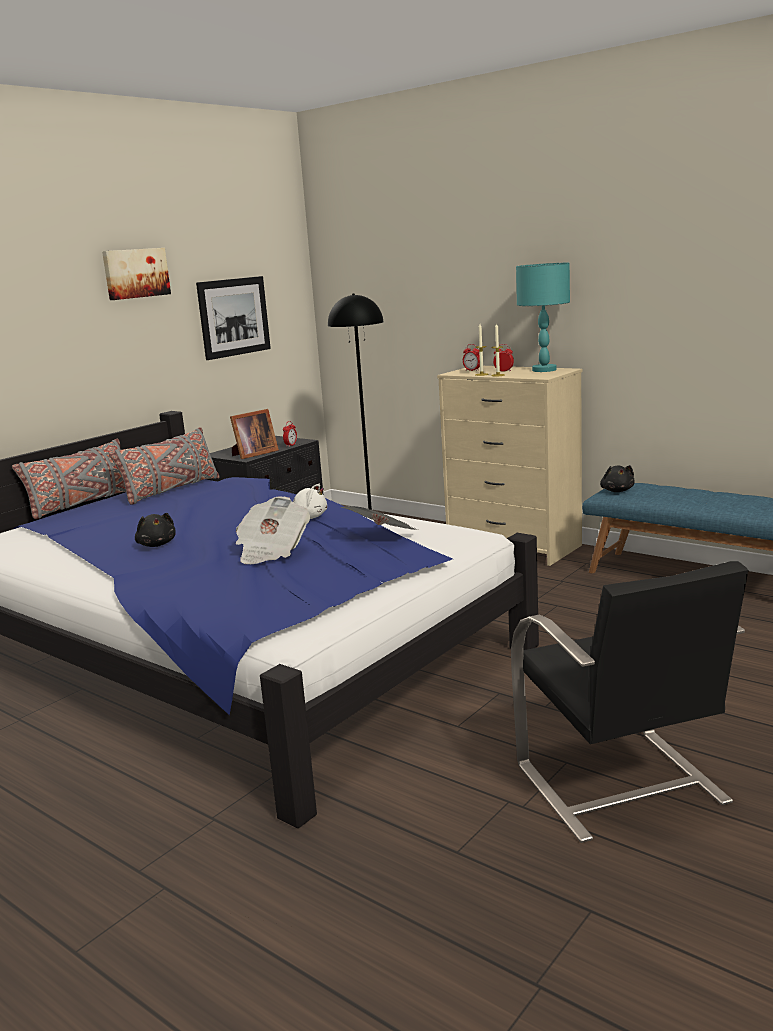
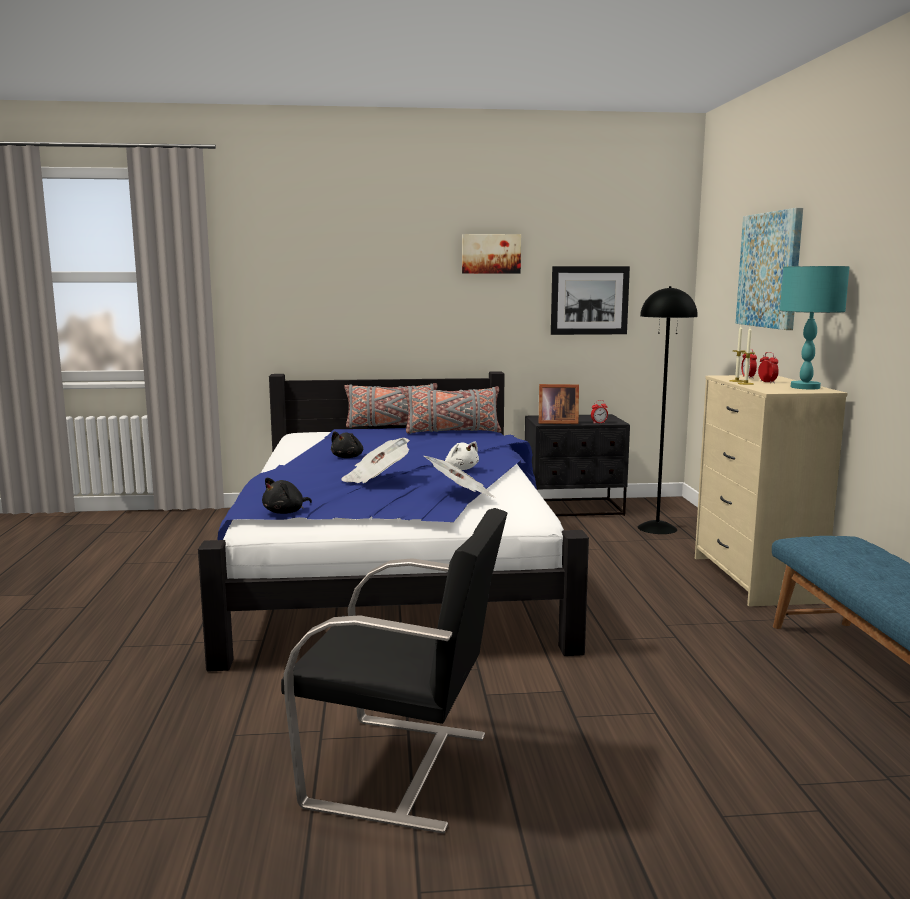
camera: 45 degrees right, 5 degrees down
black chair [511,561,748,843] -> black chair turned 105 degrees counterclockwise [281,508,507,834]
black plush toy [600,465,635,492] -> black plush toy moved to [262,477,312,514]
none -> picture [736,208,803,330]

